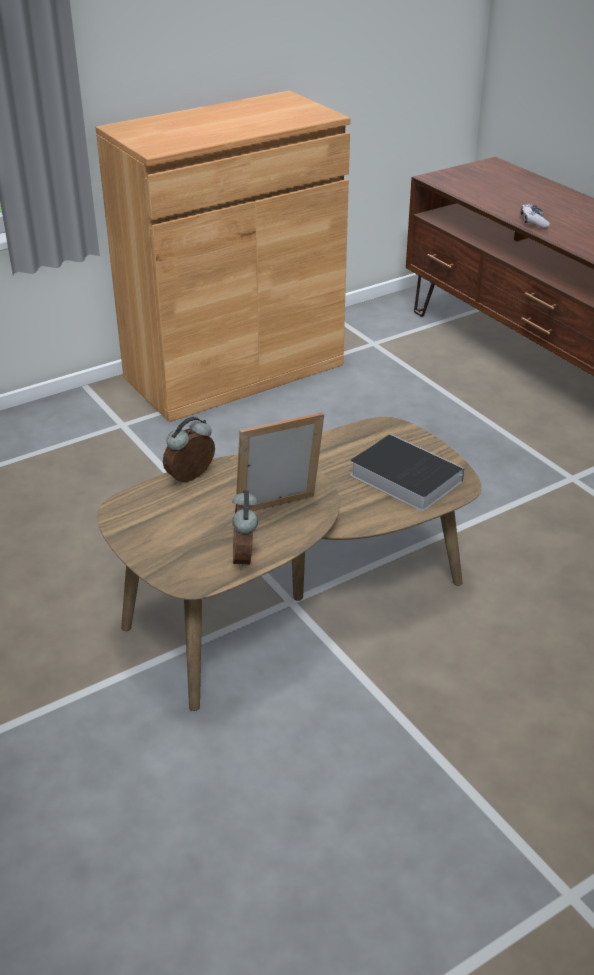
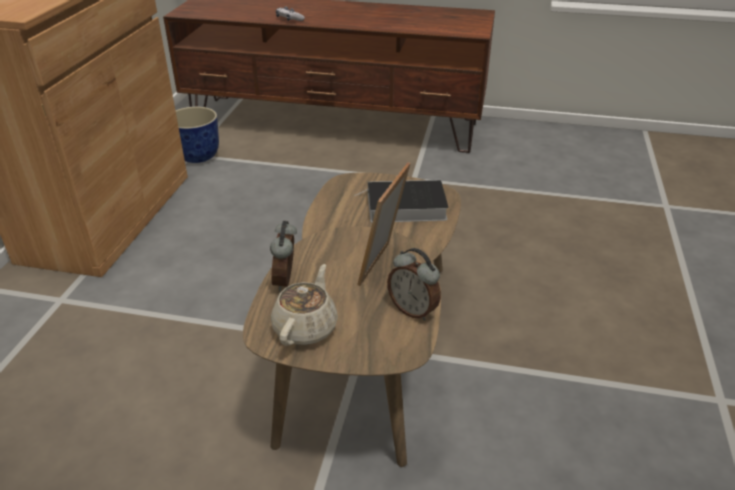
camera: 45 degrees left, 0 degrees up
none -> planter [175,107,219,163]
none -> beige teapot [271,264,338,346]

